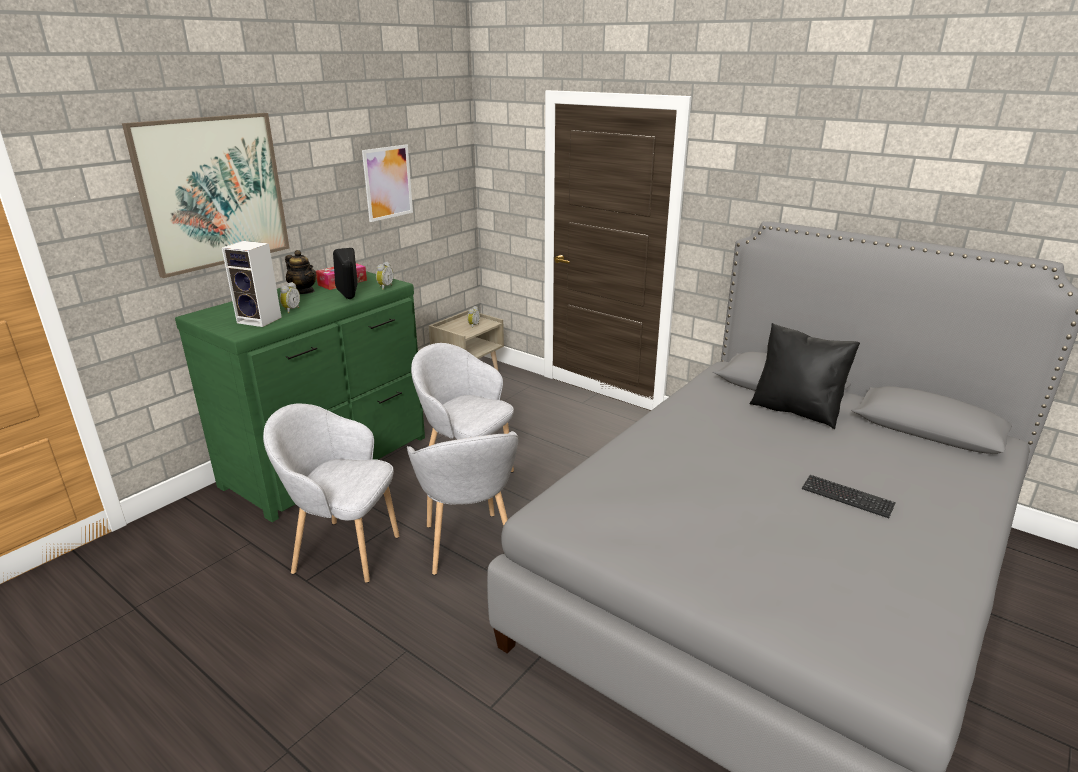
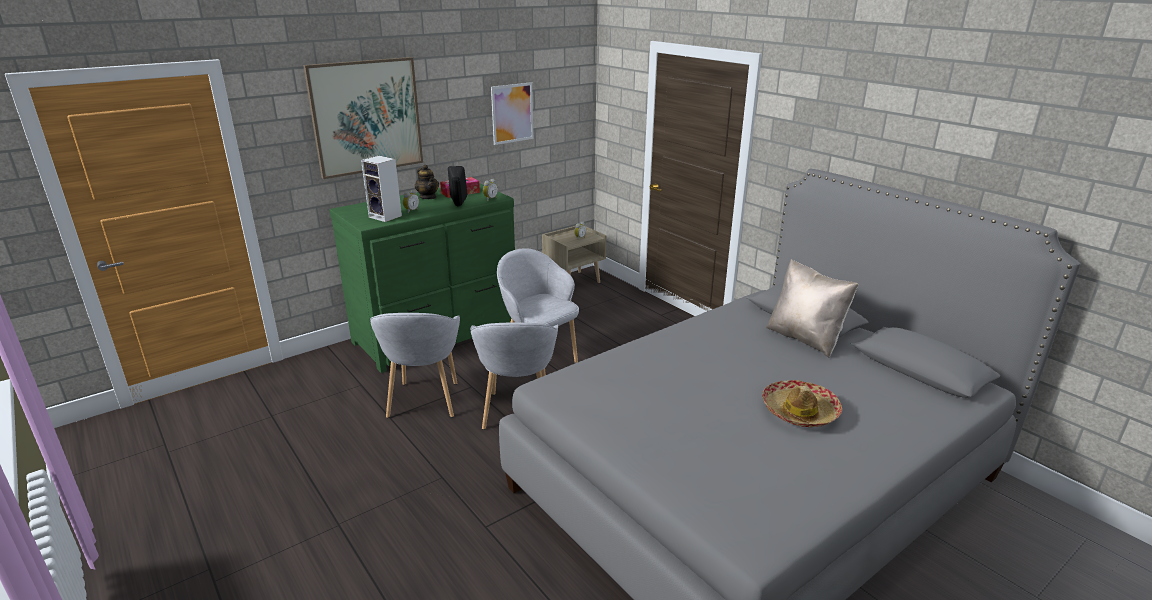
camera: 15 degrees right, 0 degrees up
grey armchair [263,403,400,583] -> grey armchair turned 120 degrees counterclockwise [370,313,460,418]
black pillow [749,323,860,429] -> beige pillow [766,259,858,358]
keyboard [802,475,896,518] -> hat [762,380,842,427]

